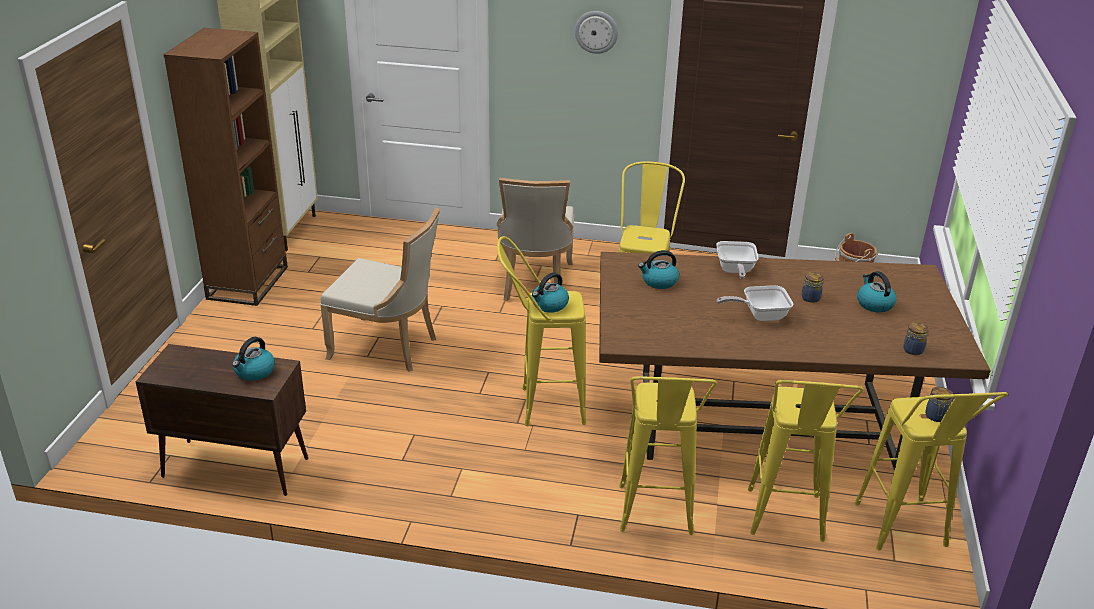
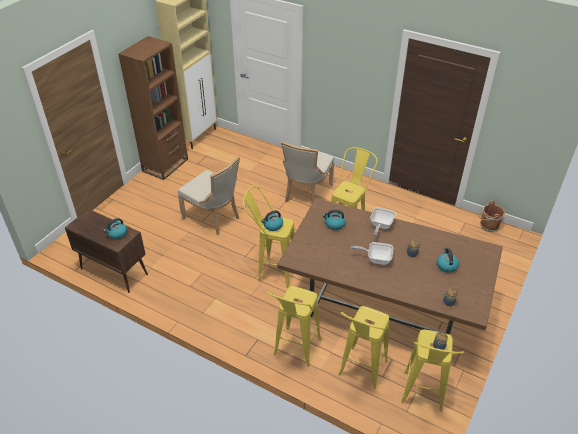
camera: 20 degrees right, 10 degrees up
wall clock [575,11,618,54] -> none

